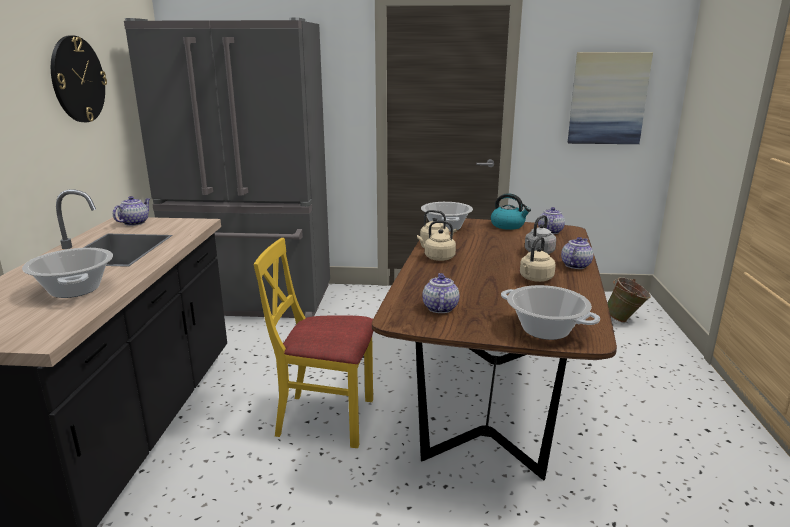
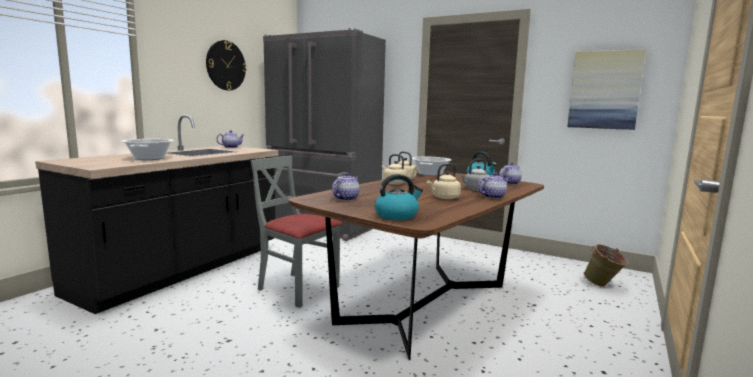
camera: 25 degrees right, 10 degrees down
yellow chair [253,238,373,448] -> grey chair [250,156,342,308]
cooking pot [501,285,600,340] -> kettle [375,174,423,220]

